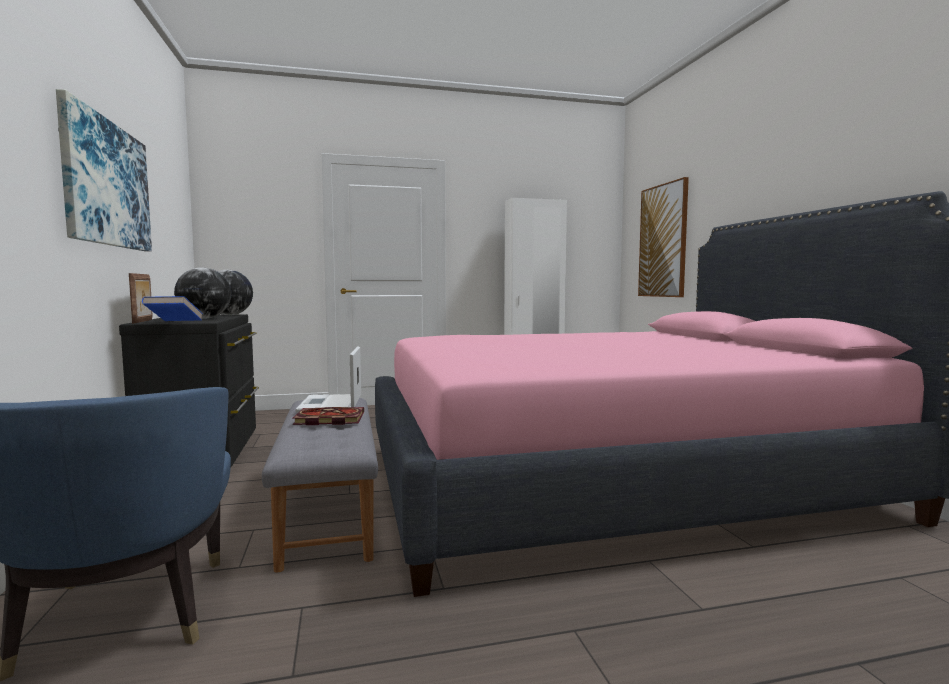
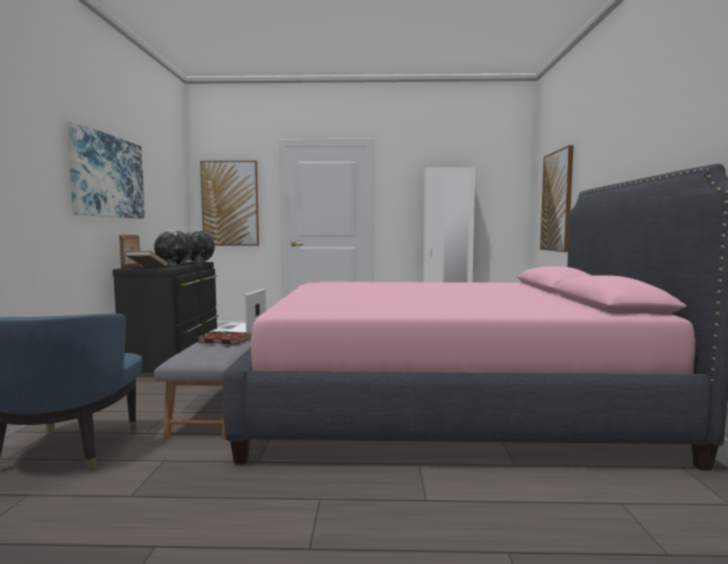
camera: 15 degrees right, 0 degrees up
blue book [142,296,203,321] -> brown book [126,251,168,267]
none -> picture [200,161,259,246]

